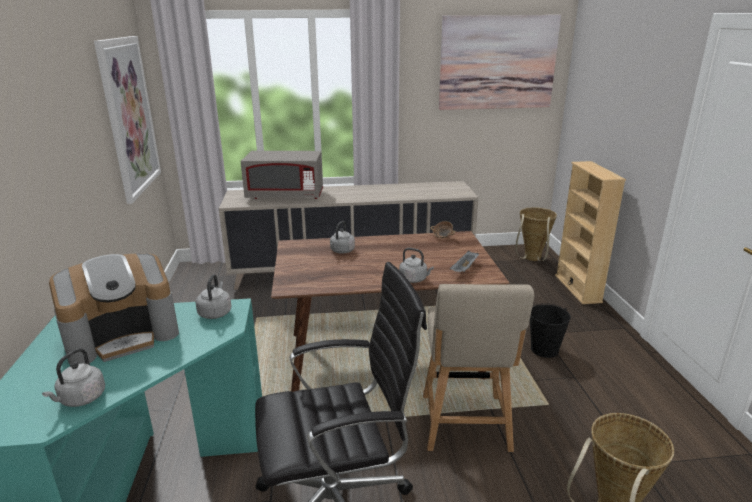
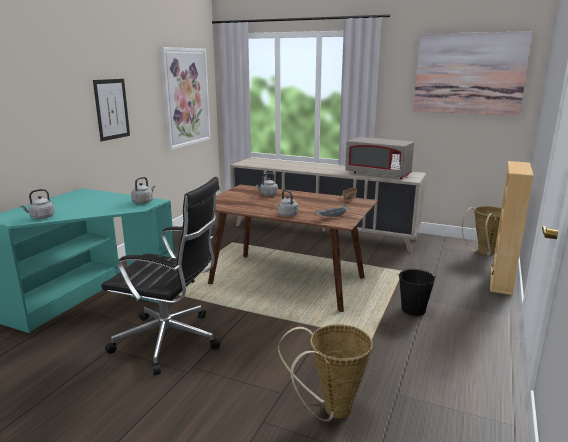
camera: 30 degrees right, 5 degrees down
coffee machine [49,253,179,365] -> none
grey microwave [241,151,323,199] -> grey microwave moved to [345,137,414,179]
beige chair [423,284,534,452] -> none
none -> picture [93,79,130,141]

